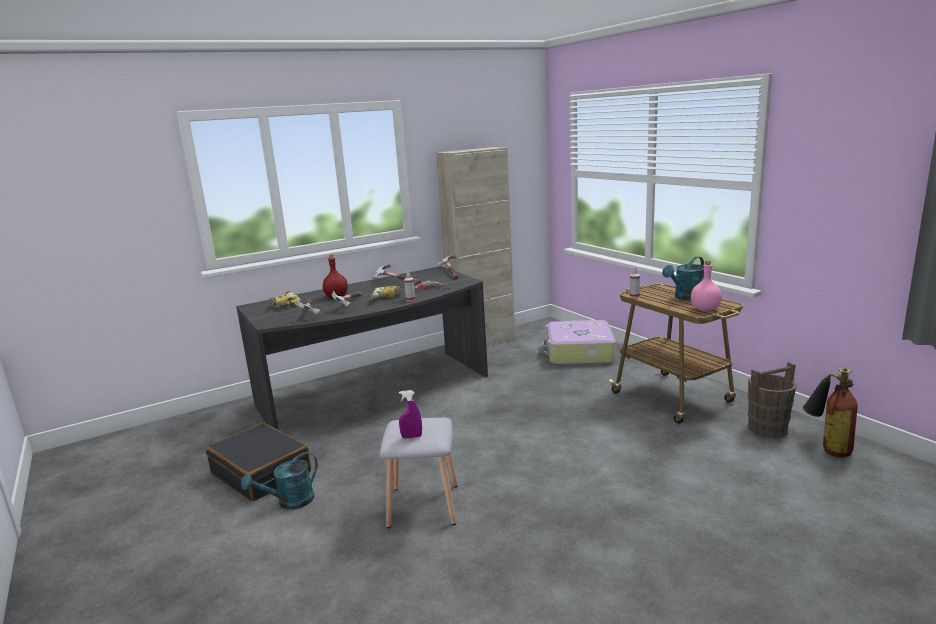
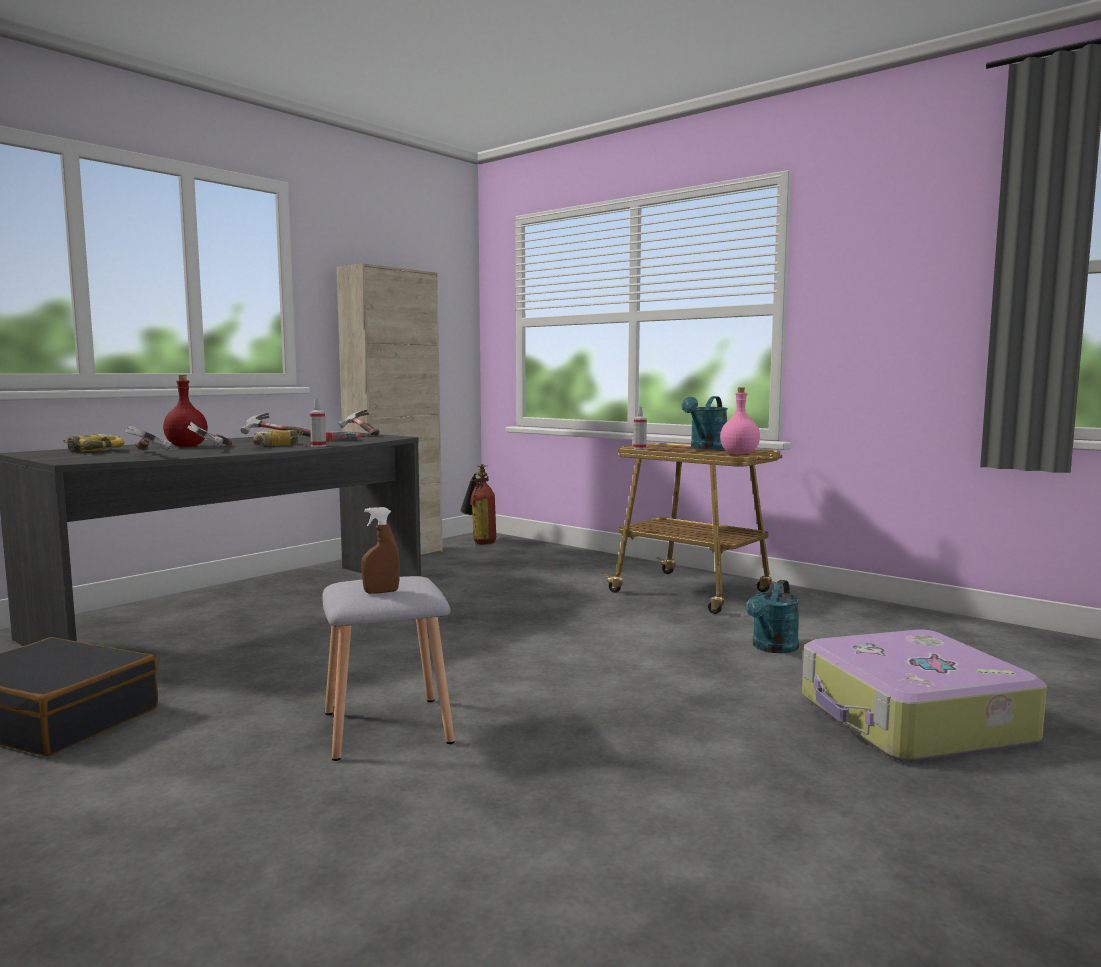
camera: 20 degrees left, 10 degrees down
turquoise watering can [241,452,318,510] -> turquoise watering can moved to [746,580,799,653]
purple spray bottle [399,390,422,438] -> brown spray bottle [361,507,400,594]
suitcase [541,320,616,365] -> suitcase moved to [802,629,1047,762]
brown bucket [748,362,797,438] -> none
fire extinguisher [803,368,858,458] -> fire extinguisher moved to [460,464,496,544]

